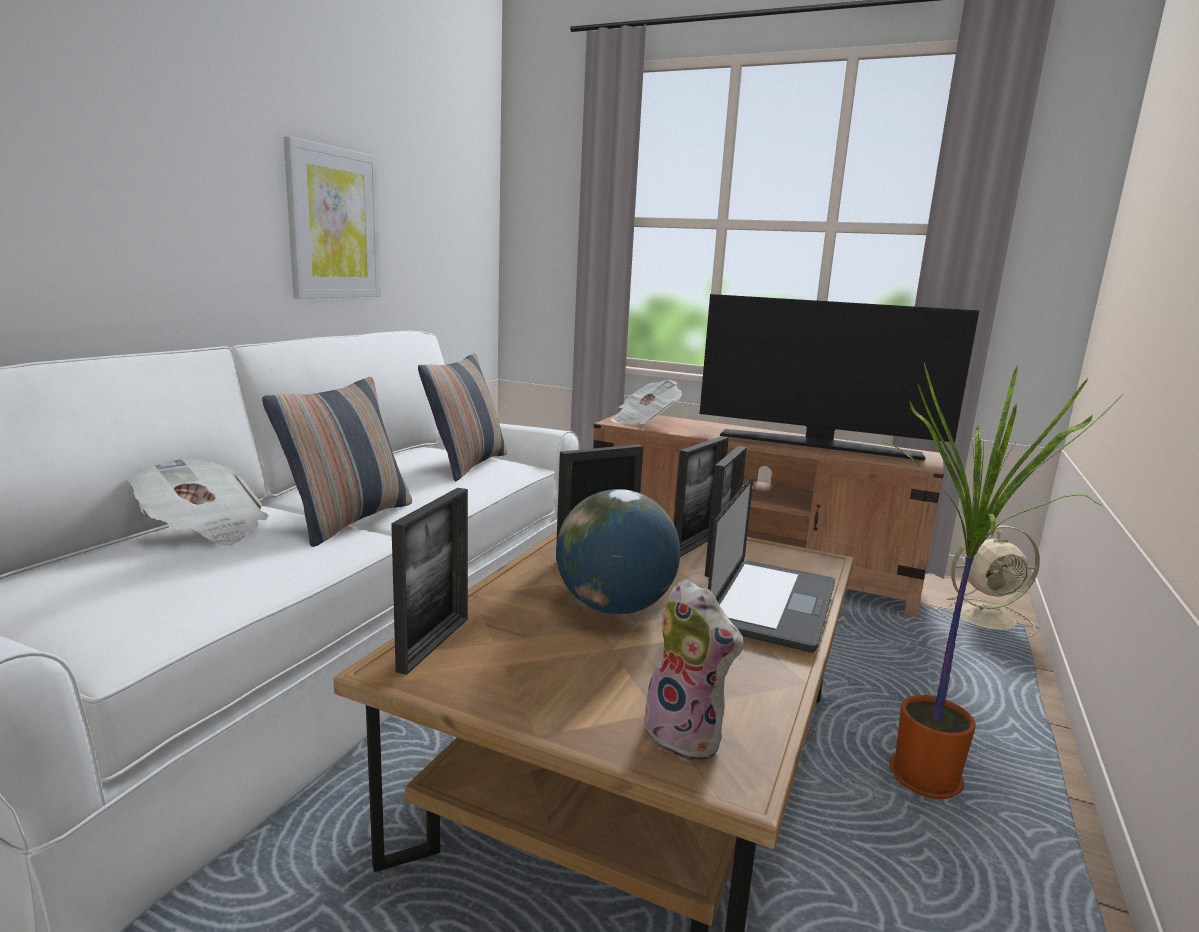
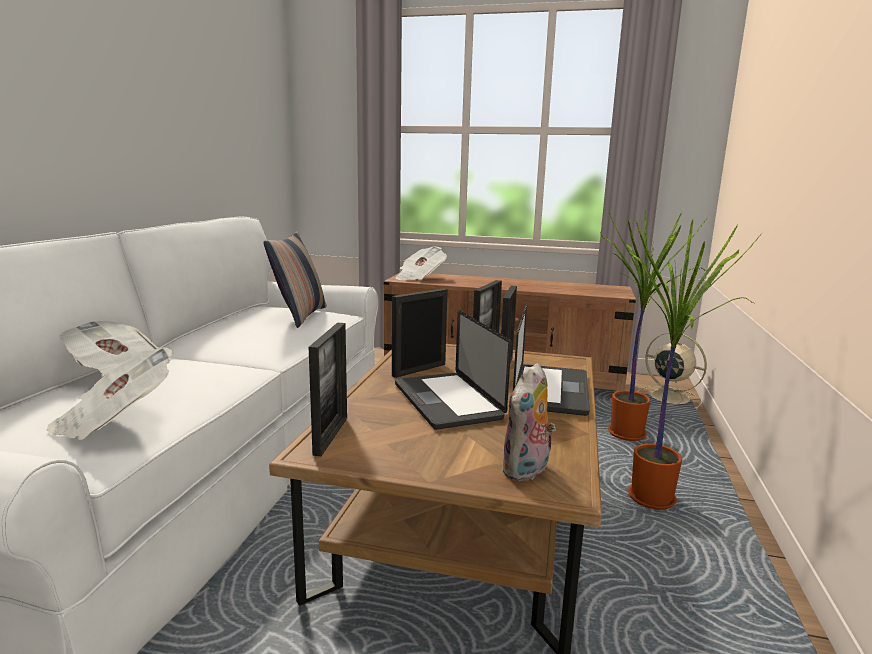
camera: 10 degrees left, 0 degrees up
pillow [262,377,412,547] -> none
picture [284,136,381,298] -> none
globe [556,489,680,614] -> laptop [395,310,511,430]
plush toy [641,579,743,761] -> plush toy turned 90 degrees clockwise [501,363,556,481]
television [700,294,979,461] -> none
beige fan [933,525,1040,637] -> beige fan turned 120 degrees counterclockwise [638,333,707,409]
none -> newspaper [47,347,173,440]
none -> potted plant [600,208,707,441]

